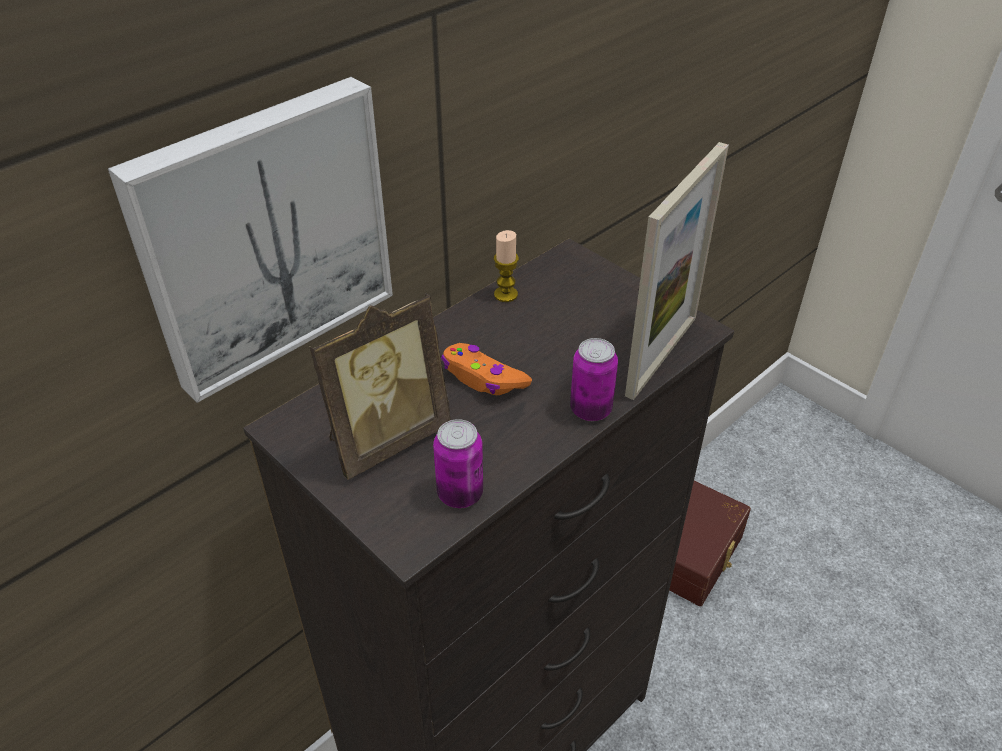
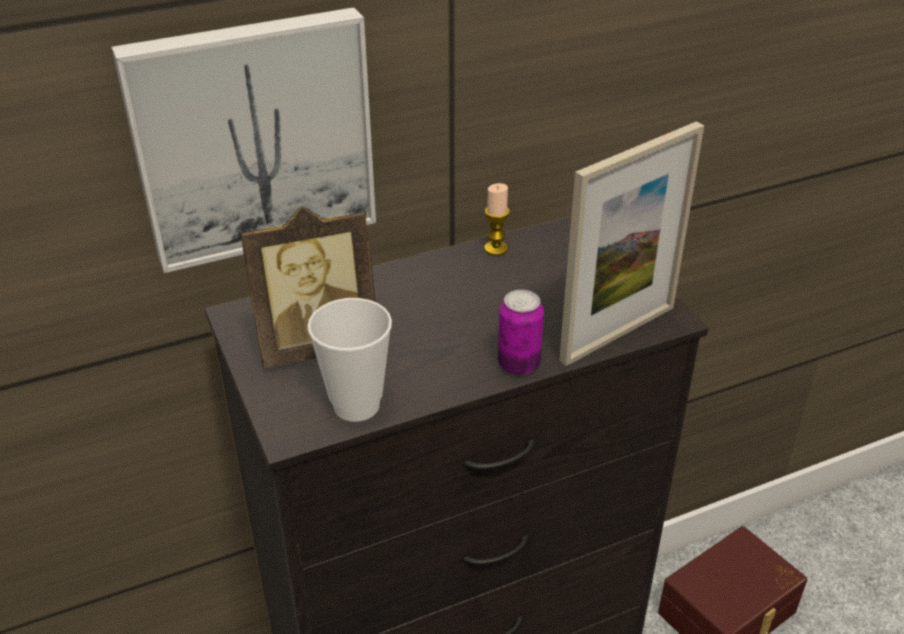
camera: 20 degrees right, 5 degrees down
can [433,419,483,508] -> cup [307,298,392,422]
orange game controller [441,343,532,395] -> none

